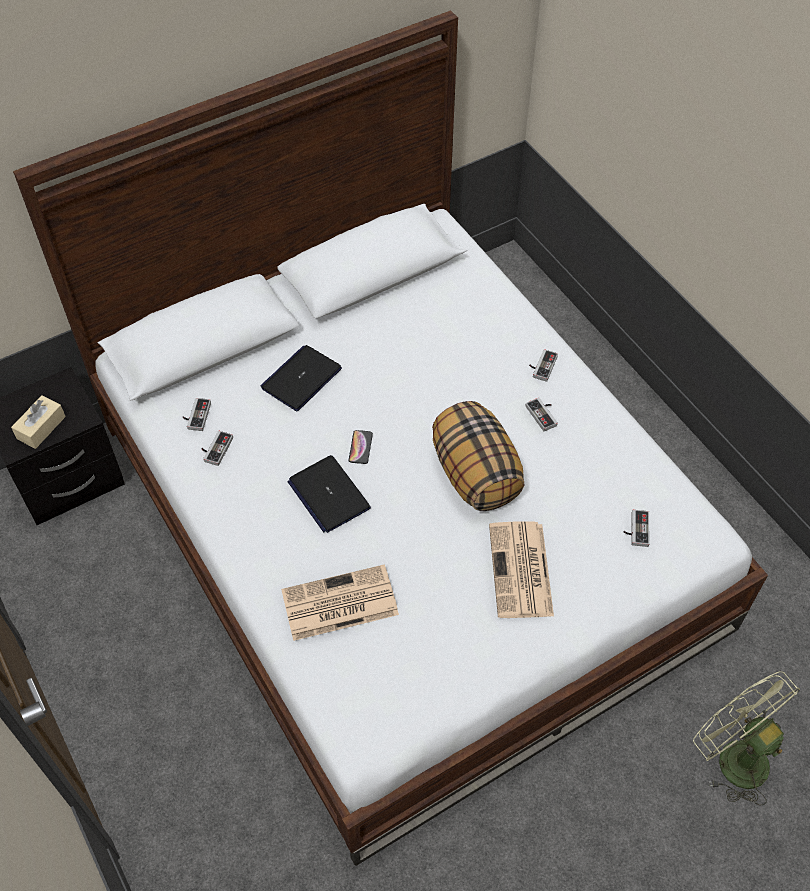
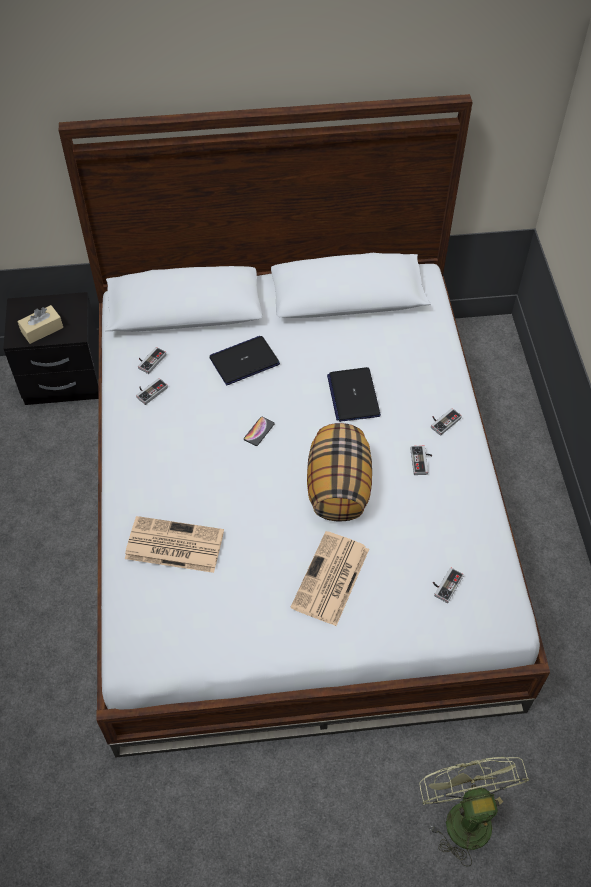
camera: 25 degrees right, 0 degrees up
laptop [288,455,371,533] -> laptop moved to [327,367,381,422]

